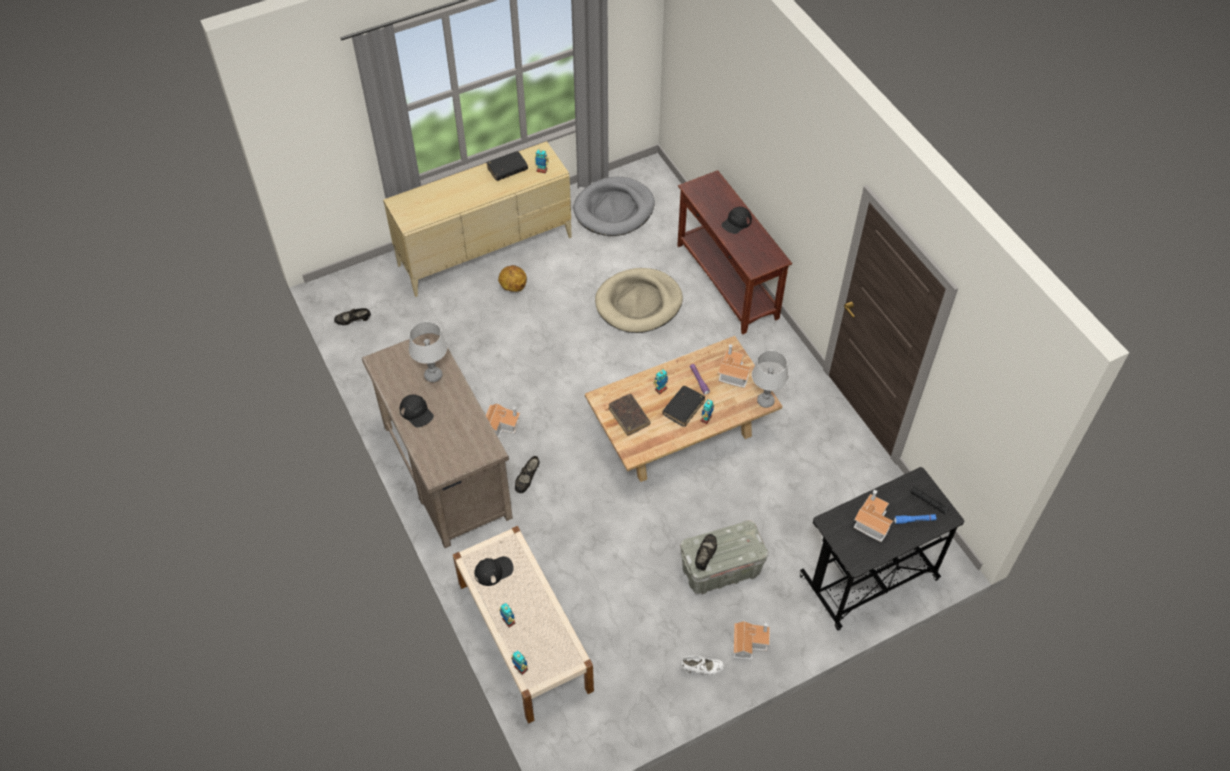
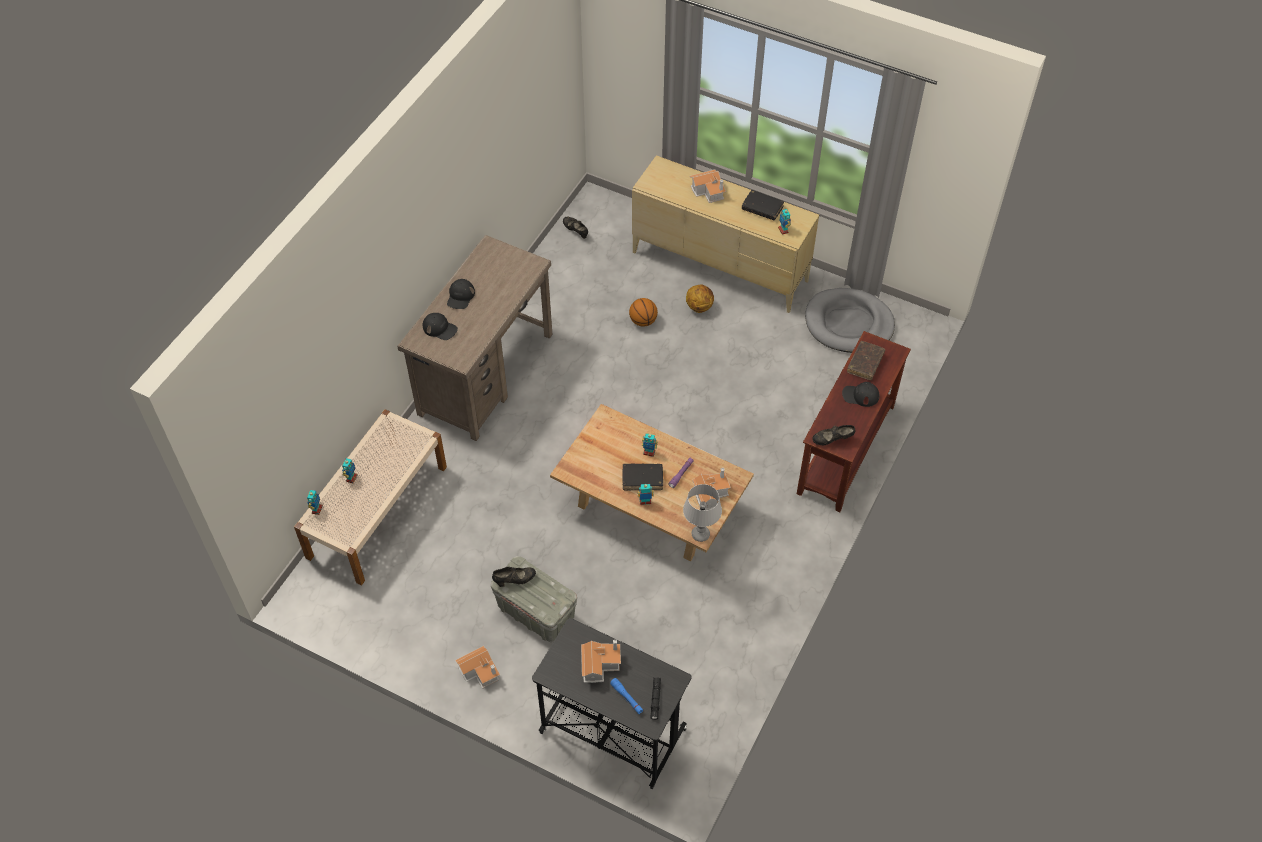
camera: 55 degrees right, 0 degrees up
grey table lamp [409,322,447,382] -> none
black cap [474,556,513,586] -> black cap moved to [423,313,458,340]
toy house [486,403,520,438] -> toy house moved to [690,170,726,203]
black shoe [515,456,539,493] -> black shoe moved to [812,425,856,445]
beige dog bed [595,268,683,333] -> none
brown book [609,394,651,436] -> brown book moved to [847,341,886,380]
white shoe [680,655,724,676] -> none
none -> basketball [629,298,658,327]

